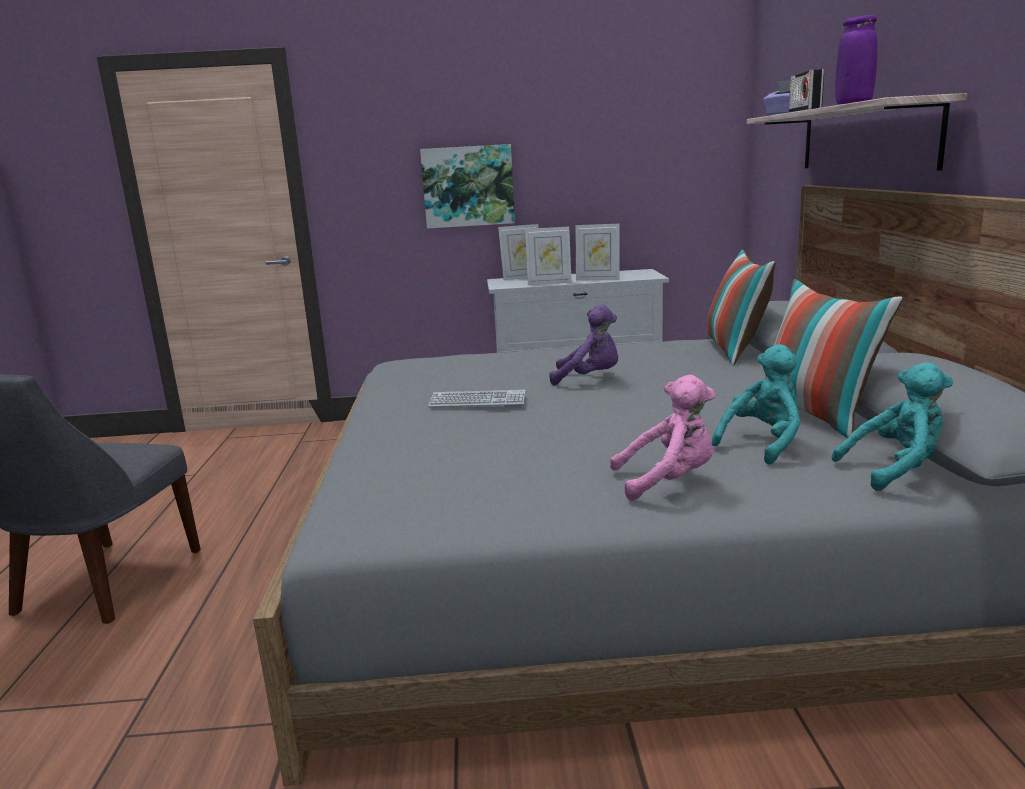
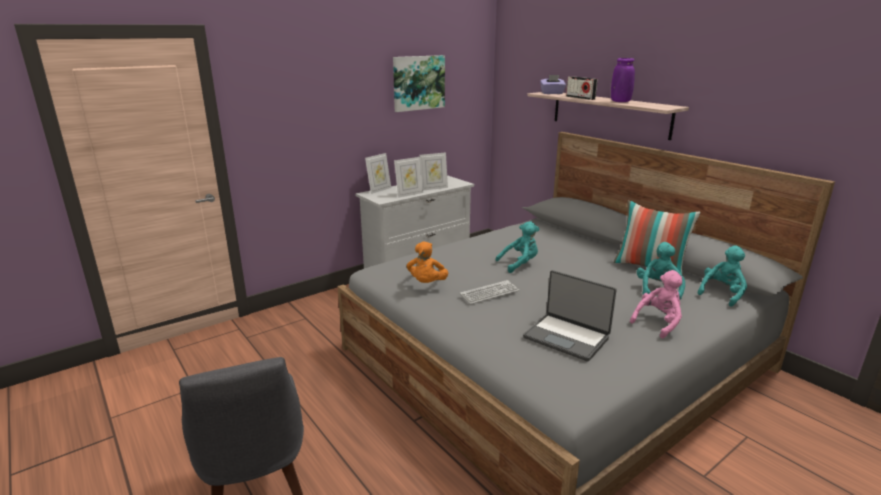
camera: 35 degrees left, 5 degrees up
picture [420,144,515,229] -> picture moved to [393,55,445,112]
purple plush toy [550,304,618,385] -> turquoise plush toy [495,221,540,273]
pillow [707,249,776,365] -> none
none -> orange plush toy [407,242,448,283]
none -> laptop [523,270,617,362]

